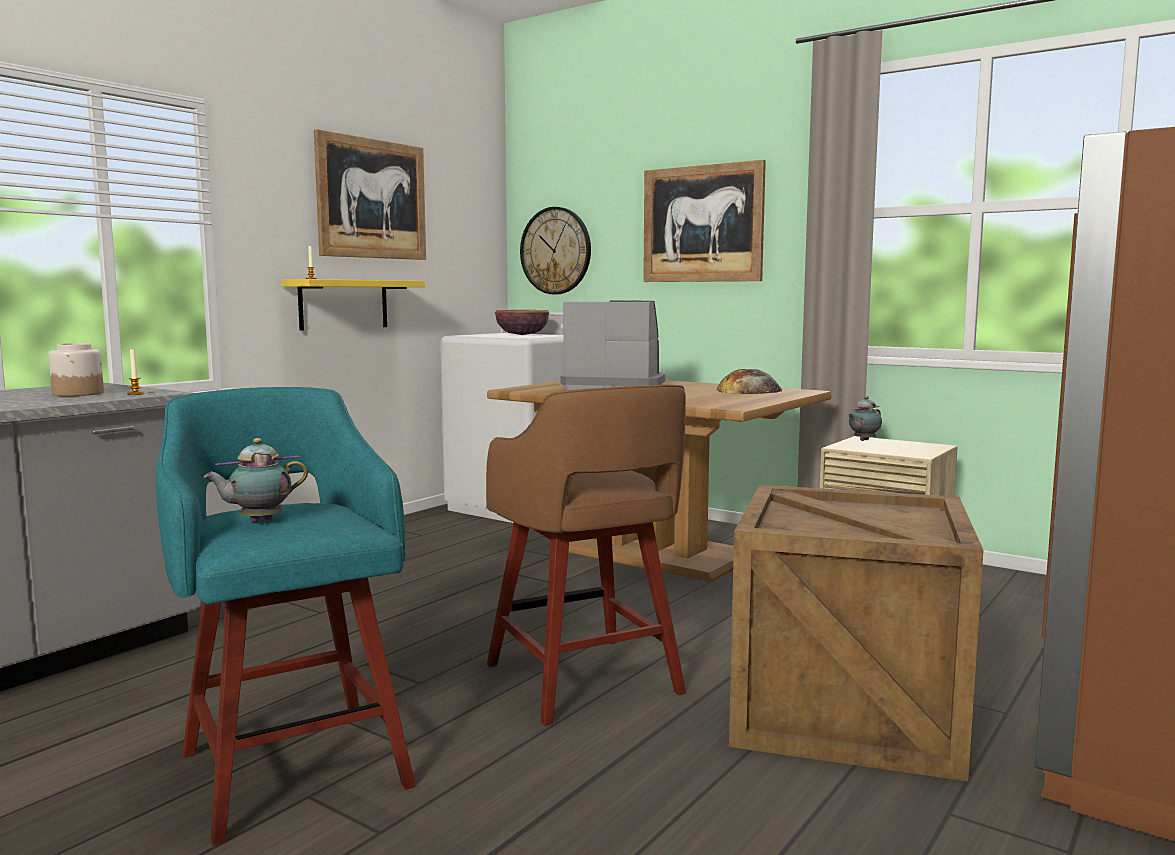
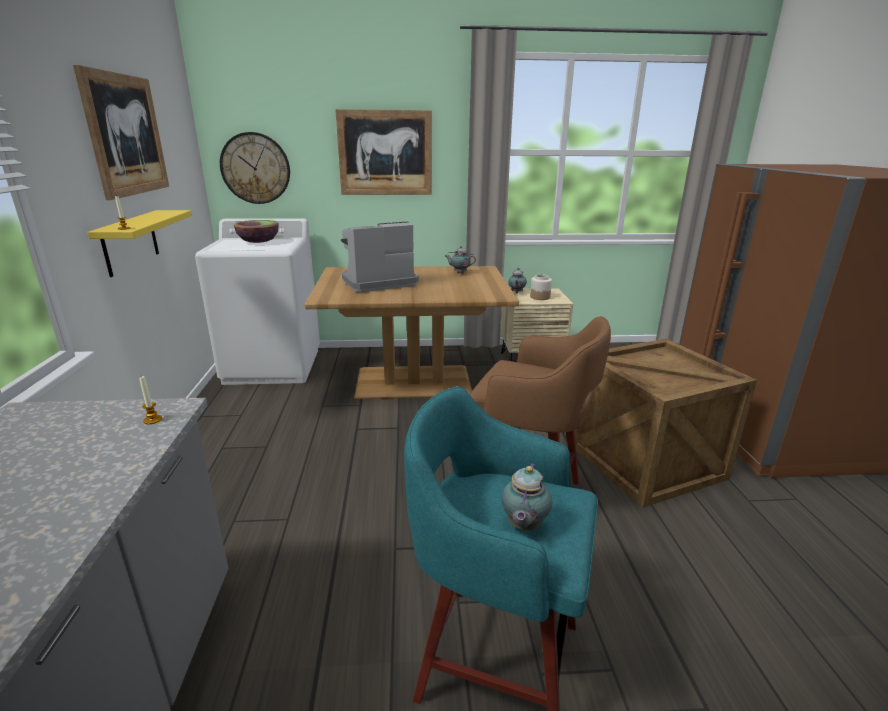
camera: 40 degrees left, 15 degrees up
jar [48,343,104,396] -> jar moved to [530,274,552,300]
bread [716,369,782,394] -> teapot [445,246,476,273]

